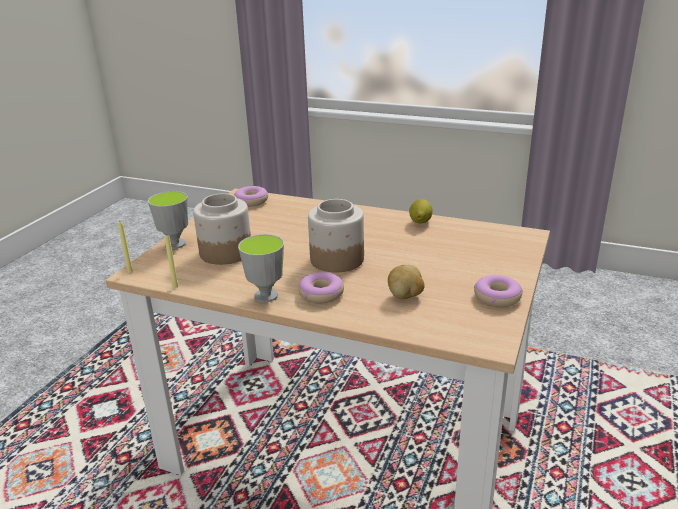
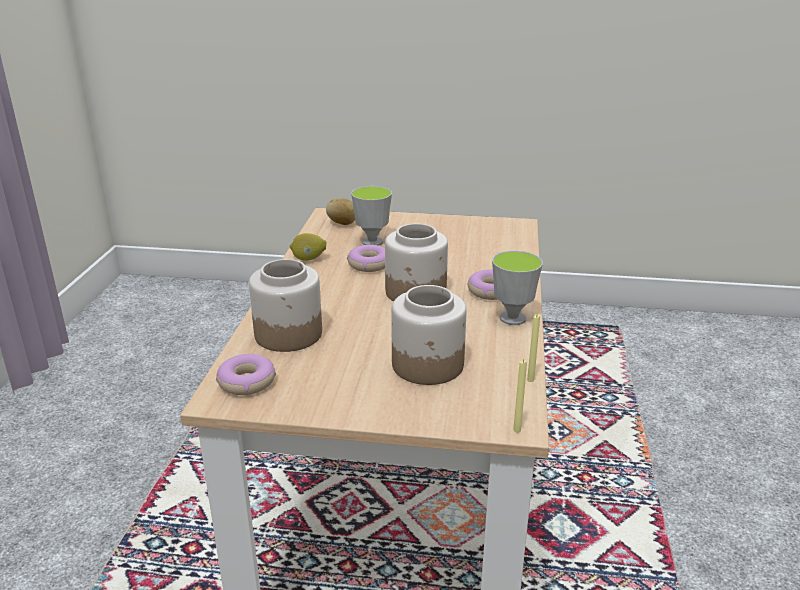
camera: 105 degrees left, 0 degrees up
cup [148,191,188,249] -> cup moved to [351,186,392,246]
potato [388,265,425,299] -> potato moved to [326,198,355,225]
donut [474,275,523,307] -> donut moved to [347,245,385,272]
none -> jar [249,259,322,352]

